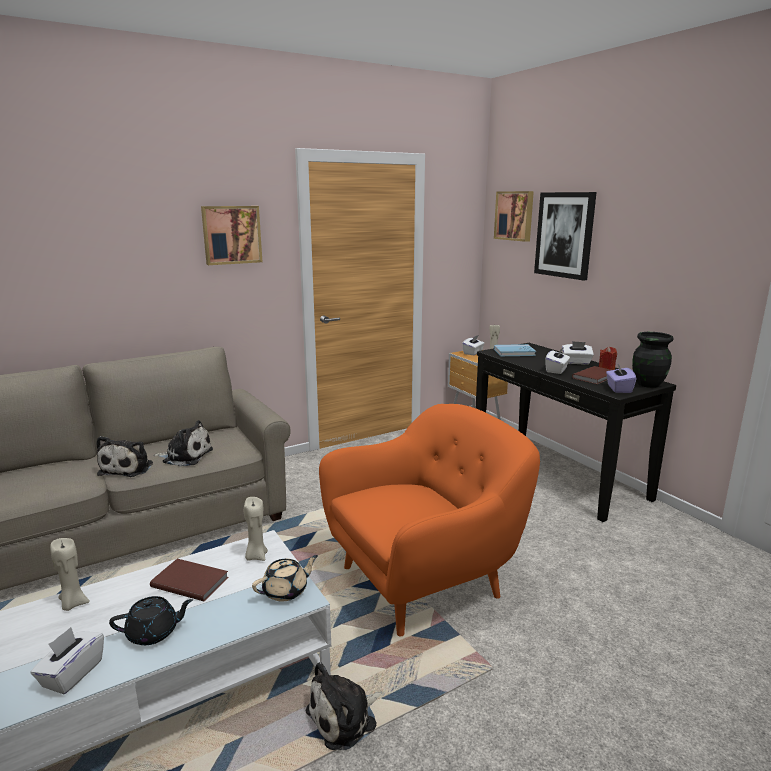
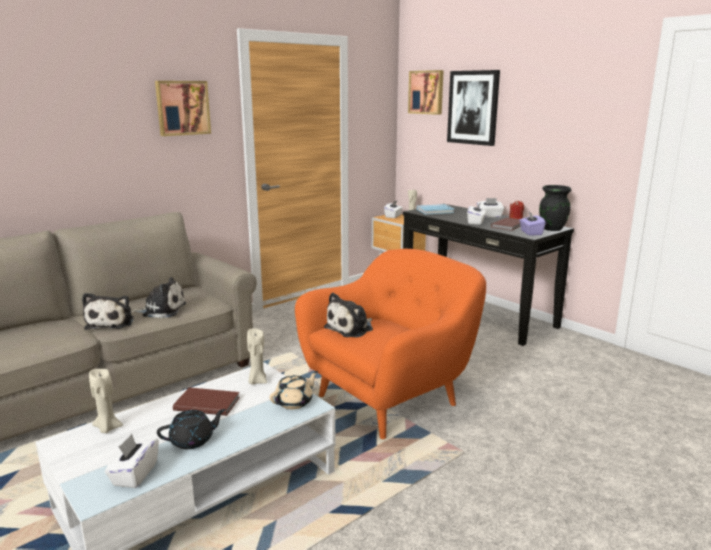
camera: 10 degrees left, 0 degrees up
plush toy [305,662,383,750] -> plush toy moved to [324,292,373,337]

